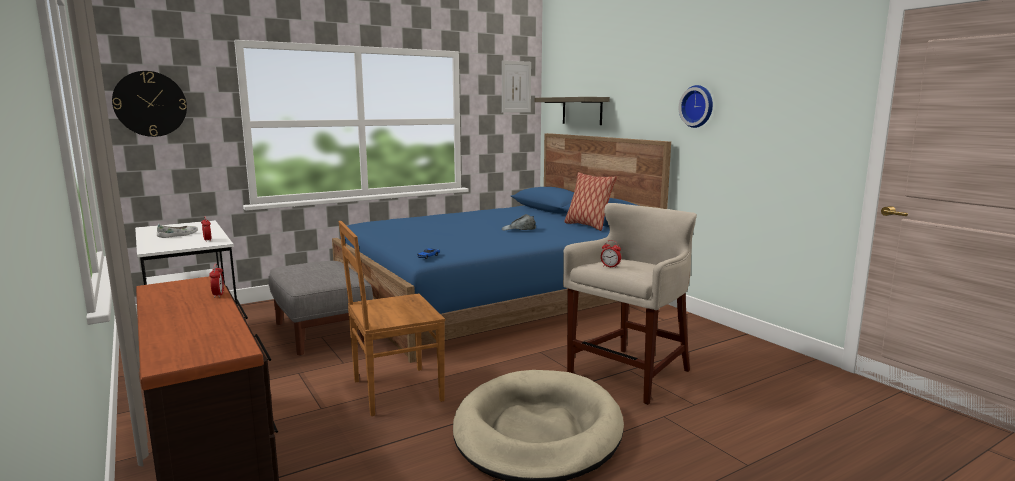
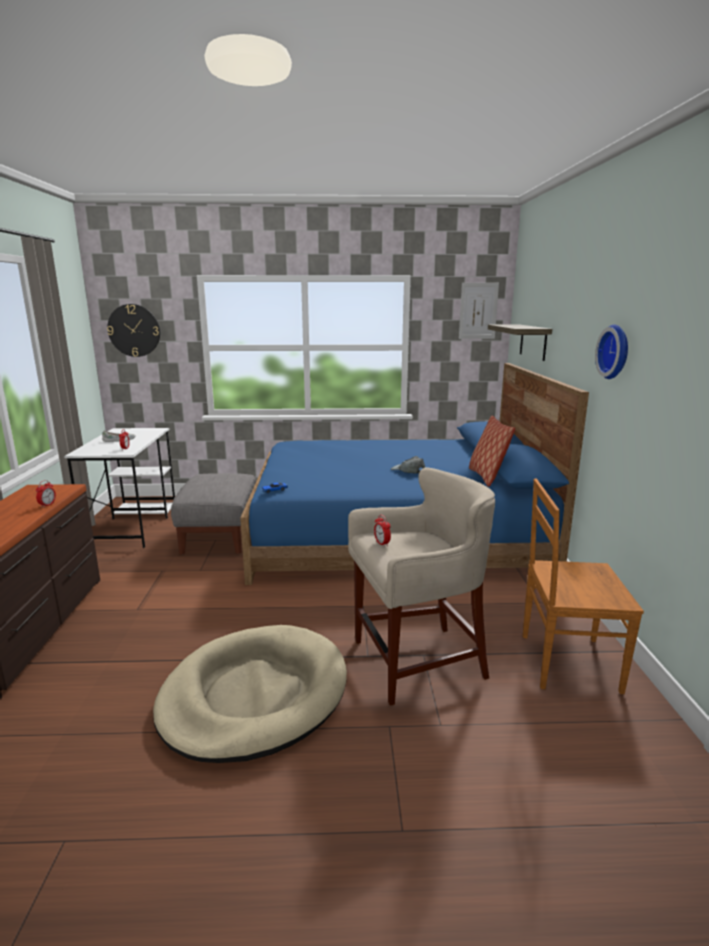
camera: 30 degrees right, 5 degrees up
brown chair [338,221,445,416] -> brown chair moved to [523,479,644,694]

